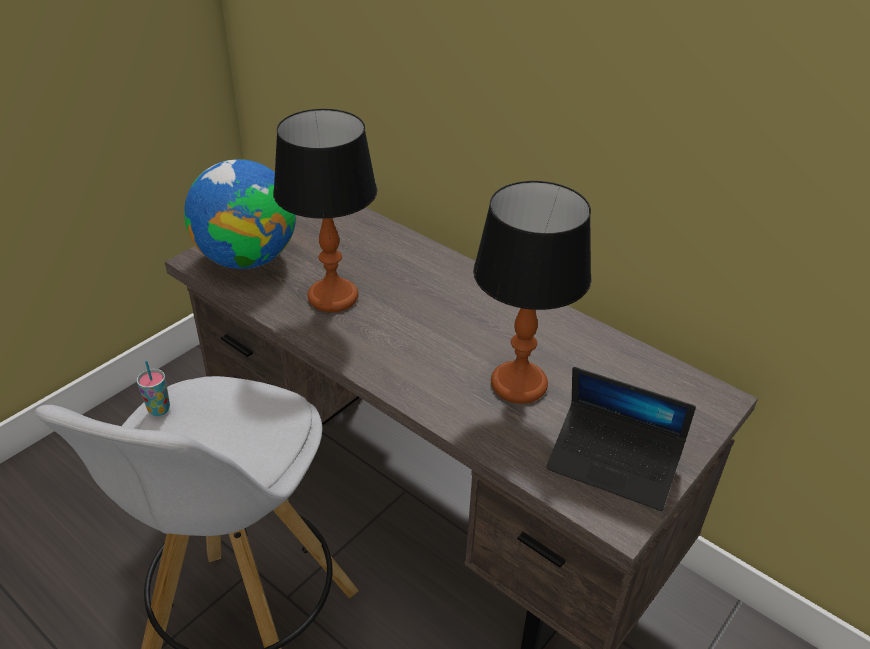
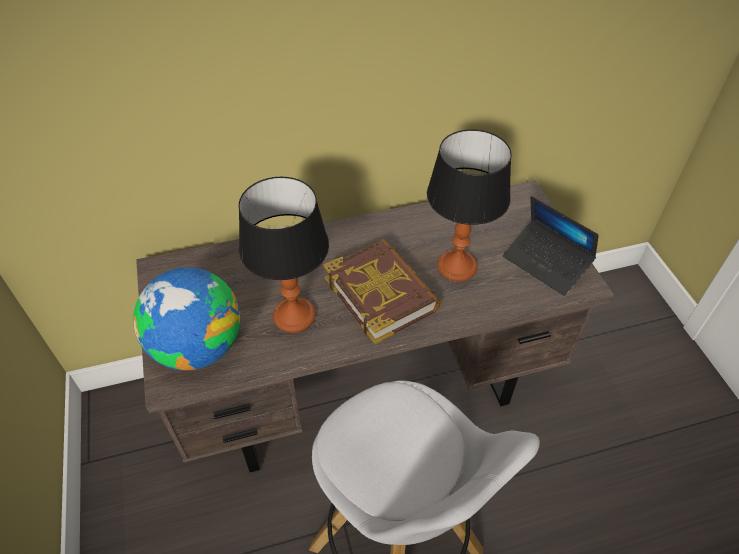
camera: 55 degrees left, 10 degrees up
cup [137,361,170,416] -> none
laptop [546,367,696,511] -> laptop turned 75 degrees clockwise [503,196,599,296]
none -> book [324,239,441,344]

